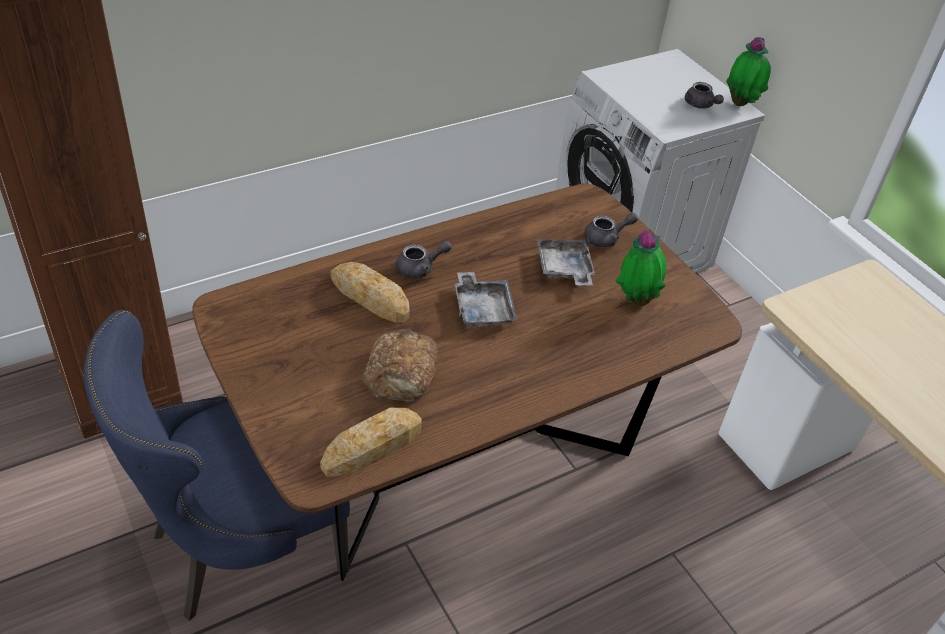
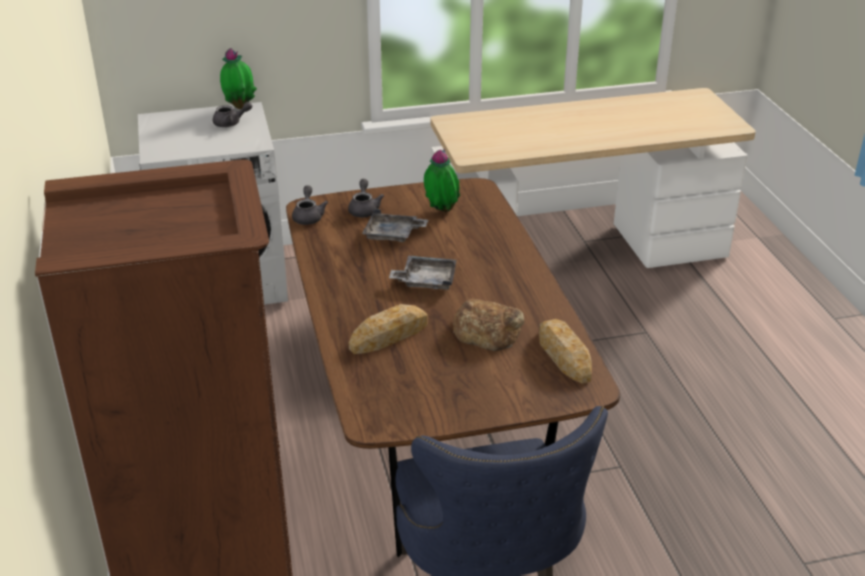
camera: 70 degrees left, 10 degrees down
grey teapot [396,241,452,278] -> grey teapot moved to [292,185,328,225]

